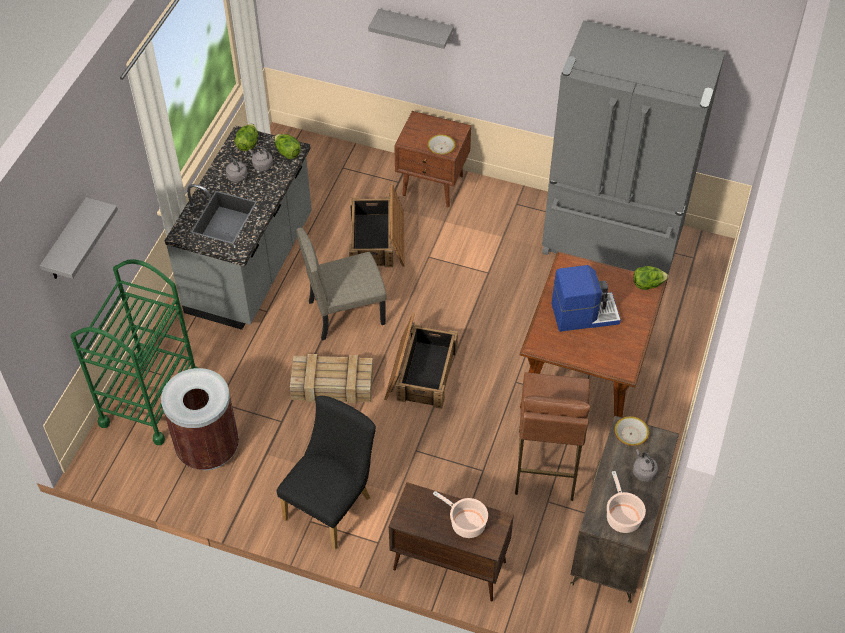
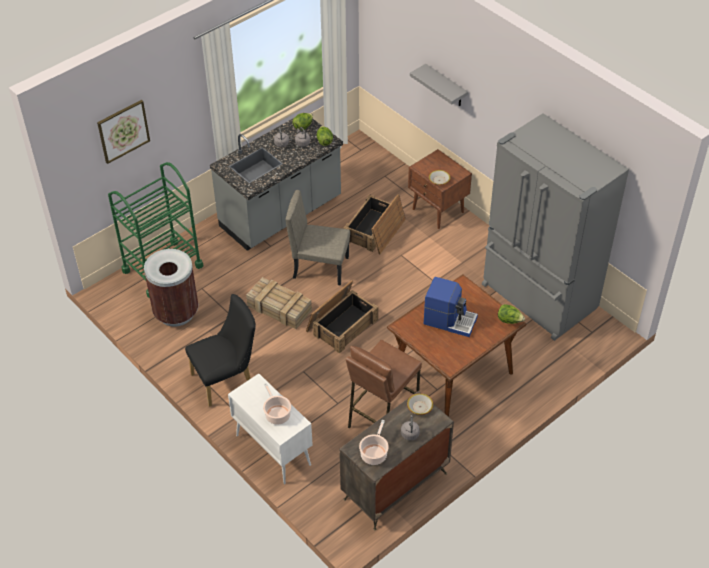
camera: 30 degrees right, 5 degrees down
grey shelf [40,197,118,279] -> picture [97,100,150,164]
brown cabinet [389,482,514,601] -> white cabinet [228,374,313,484]

